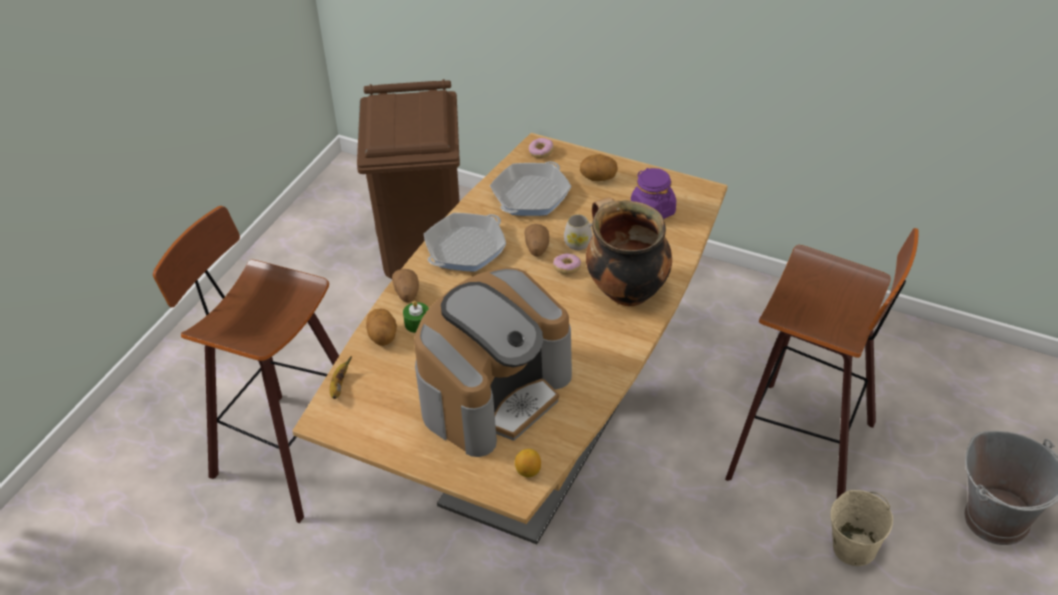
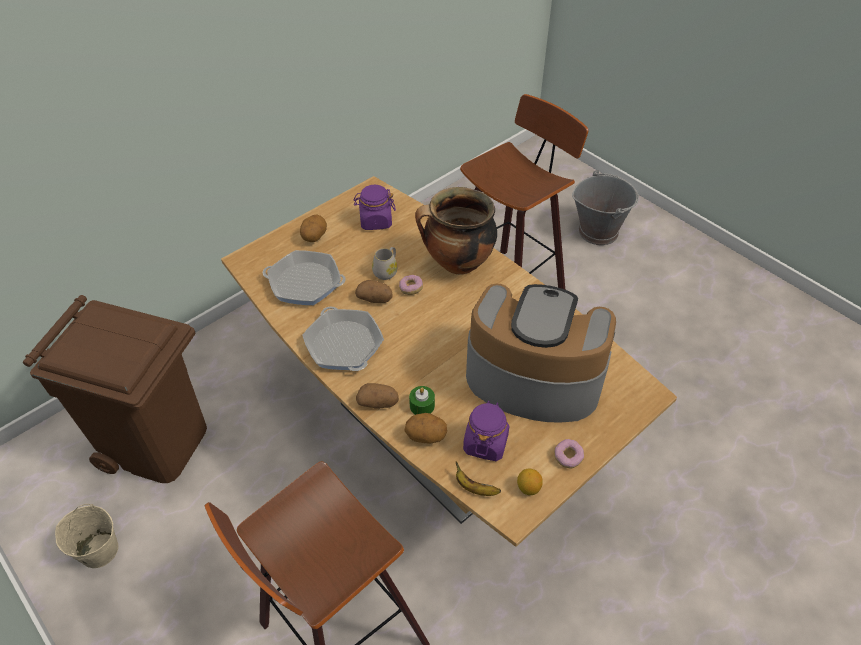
camera: 70 degrees left, 5 degrees up
coffee machine [414,267,572,457] -> coffee machine turned 45 degrees counterclockwise [466,283,616,422]
frying pan [490,161,572,216] -> frying pan turned 135 degrees clockwise [263,250,346,305]
lemon [515,449,541,477] -> lemon moved to [517,469,543,495]
donut [529,138,554,158] -> donut moved to [554,439,584,468]
beige bucket [830,490,893,566] -> beige bucket moved to [55,504,118,568]
none -> purple jar [463,400,509,461]

